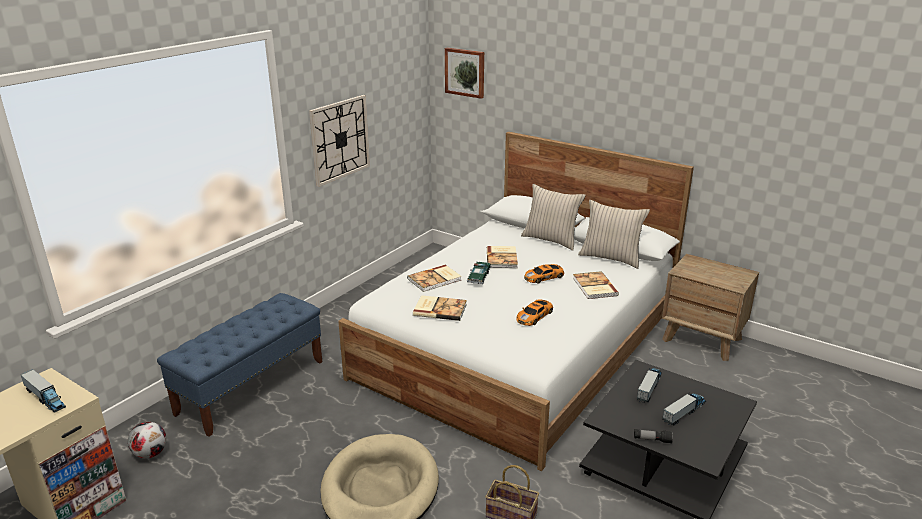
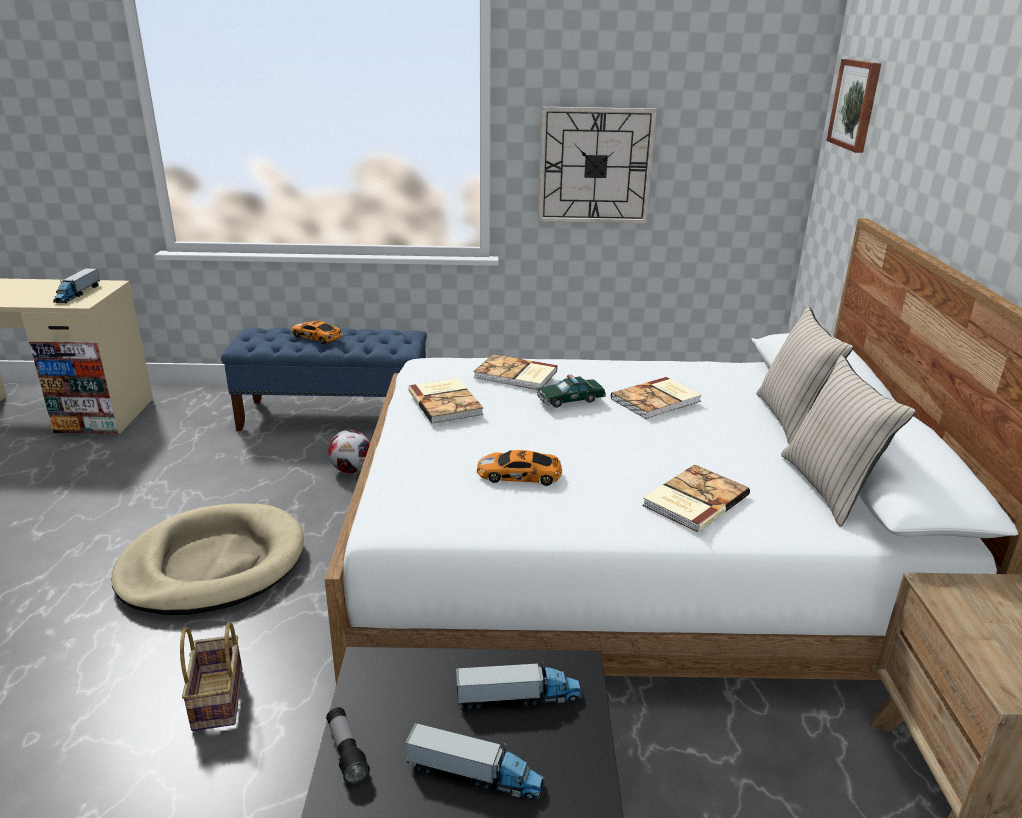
camera: 55 degrees right, 0 degrees up
football [128,422,167,458] -> football moved to [328,430,370,473]
toy car [524,264,565,284] -> toy car moved to [292,321,342,344]

